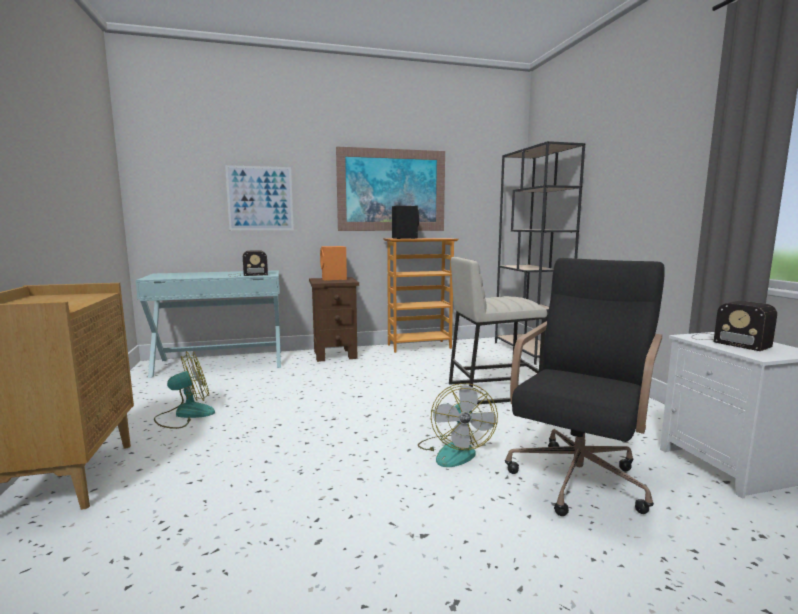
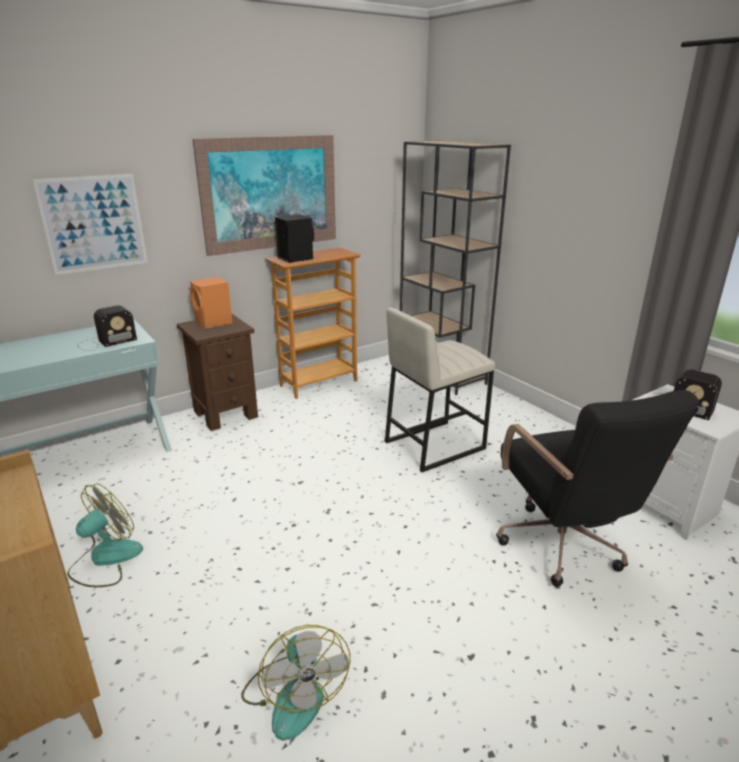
camera: 20 degrees left, 15 degrees up
fan [418,383,498,467] -> fan moved to [241,625,350,741]
black office chair [505,258,665,516] -> black office chair turned 150 degrees clockwise [496,390,699,587]

